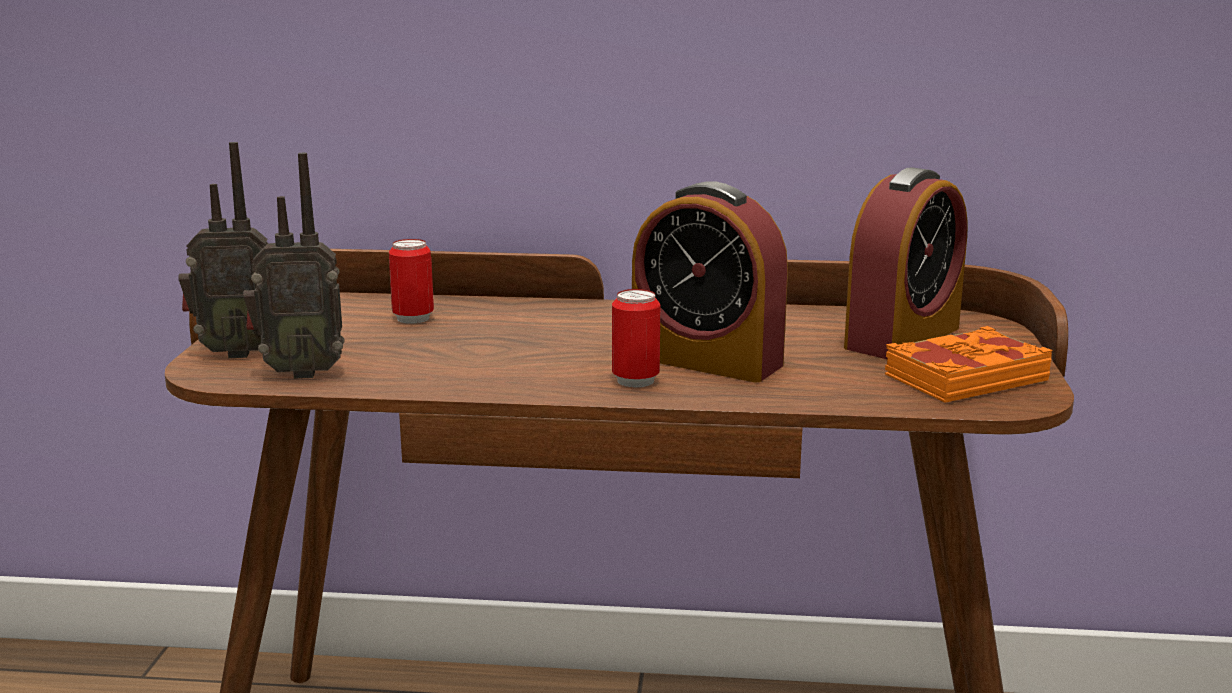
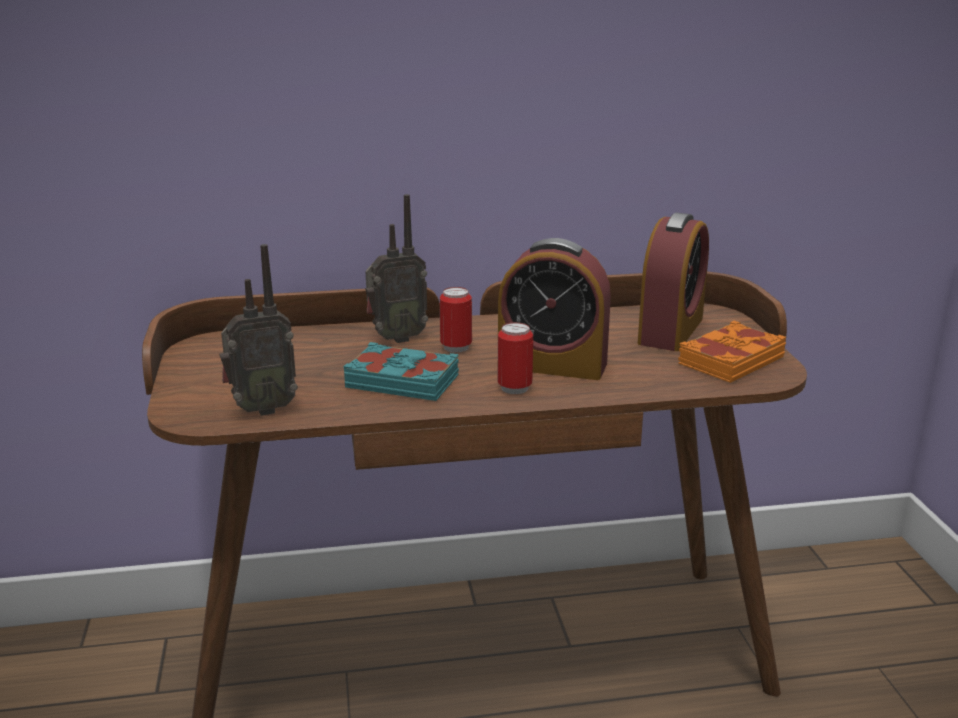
camera: 15 degrees left, 5 degrees up
radio [179,142,268,358] -> radio moved to [365,194,428,343]
can [389,239,434,324] -> can moved to [440,287,472,353]
none -> turquoise book [343,342,459,401]

